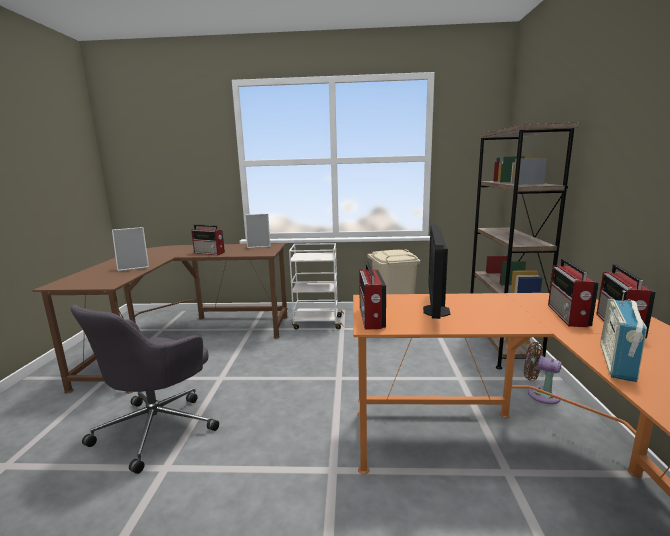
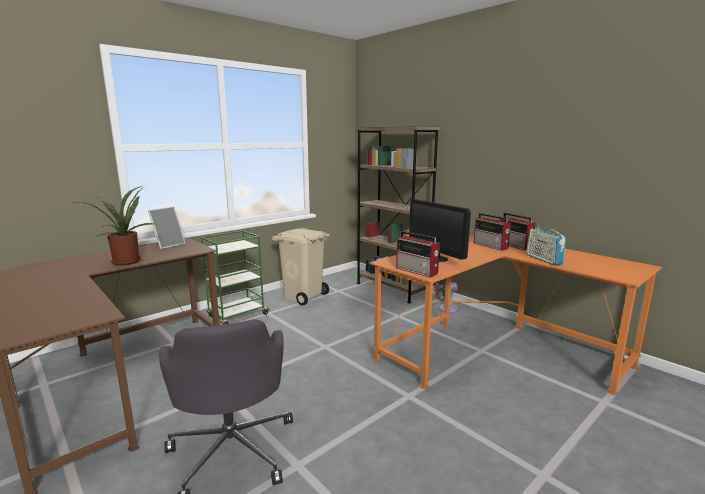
camera: 45 degrees left, 0 degrees up
picture frame [112,227,149,271] -> none
radio [191,224,225,255] -> potted plant [80,186,157,266]
white cart [289,243,344,330] -> green cart [201,230,271,325]

